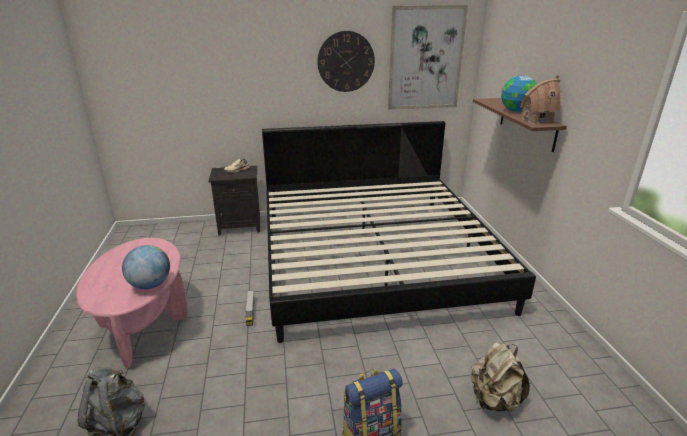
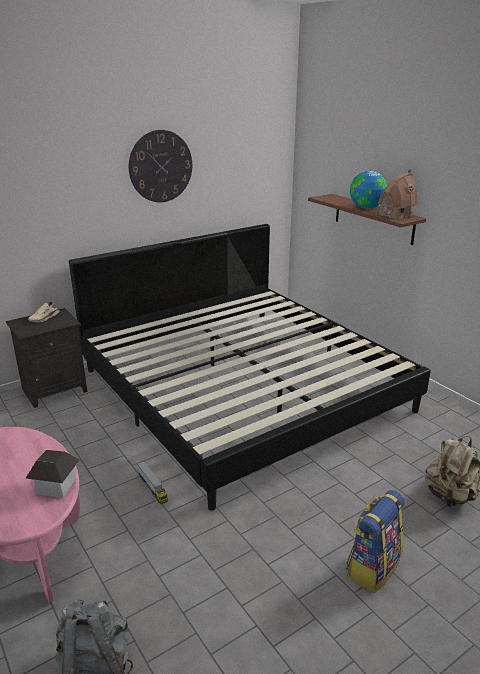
camera: 25 degrees left, 0 degrees up
globe [122,245,170,289] -> toy house [26,450,80,498]
picture [388,5,468,110] -> none

